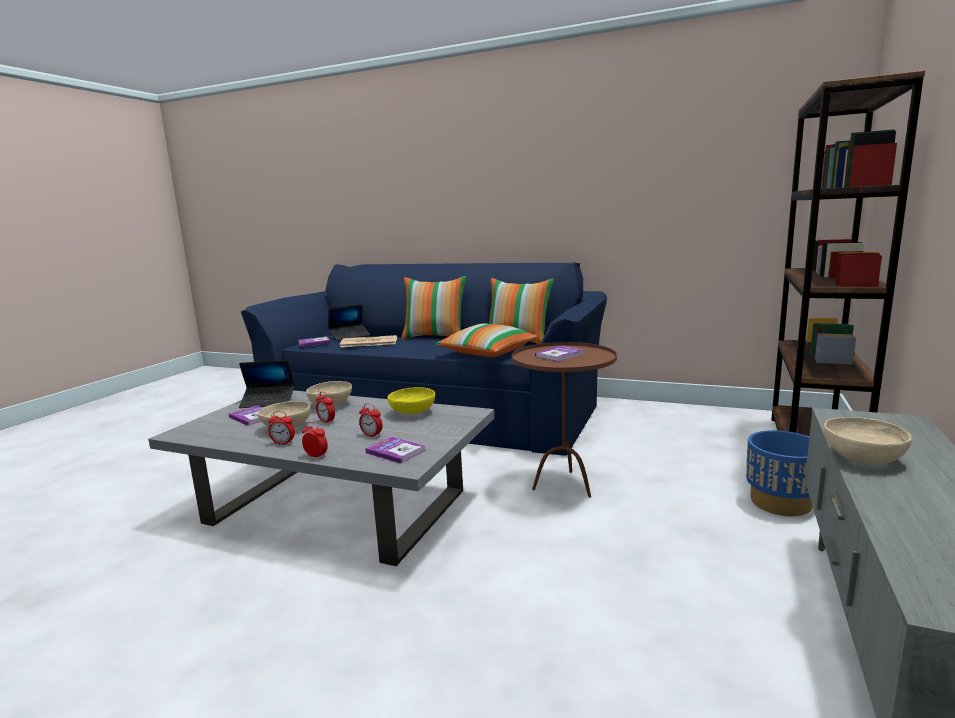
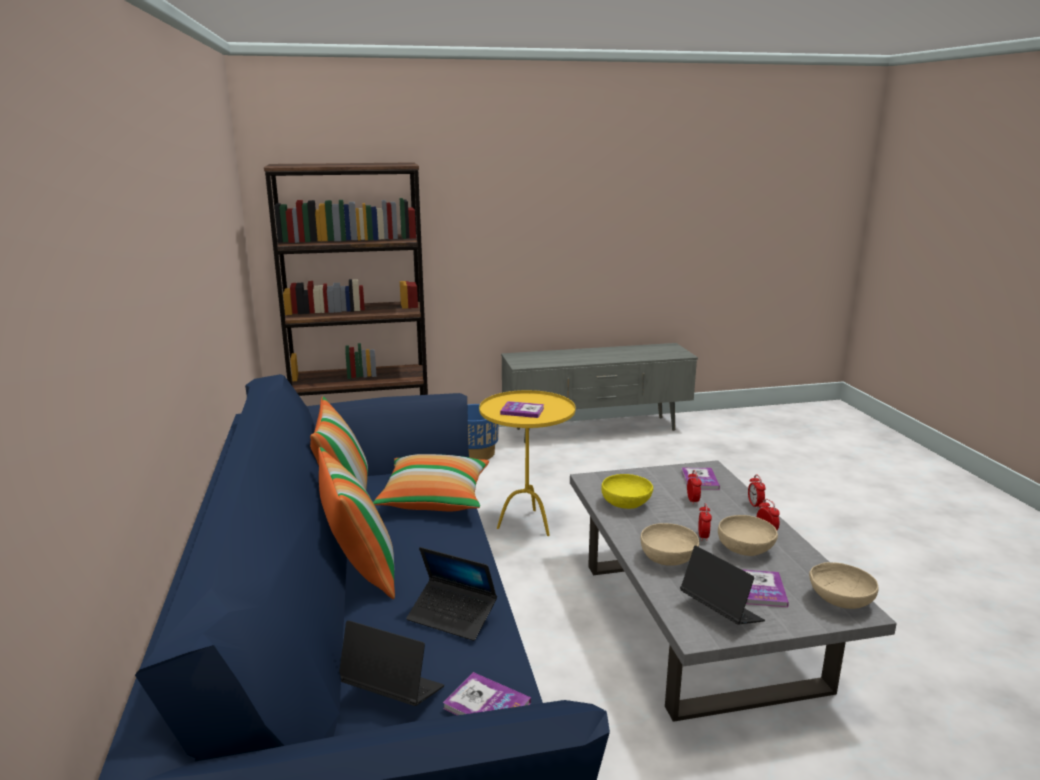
camera: 125 degrees left, 5 degrees up
newspaper [340,335,397,347] -> laptop [406,547,497,641]
brown side table [512,342,617,498] -> yellow side table [479,390,575,536]
beige bowl [824,417,912,464] -> beige bowl moved to [809,562,879,609]

